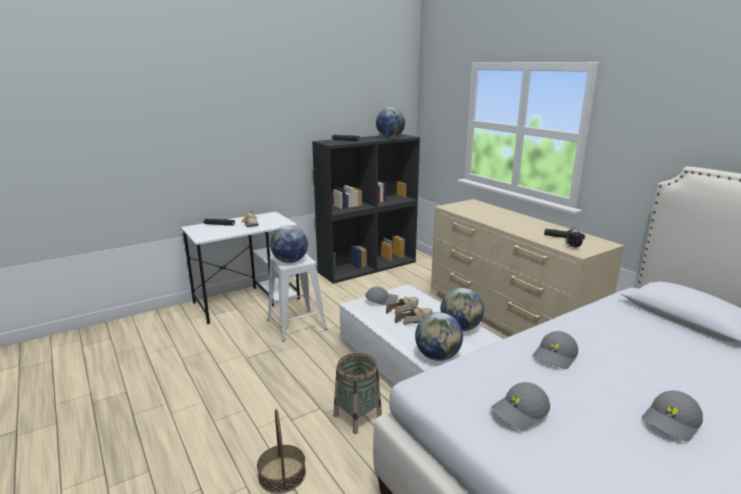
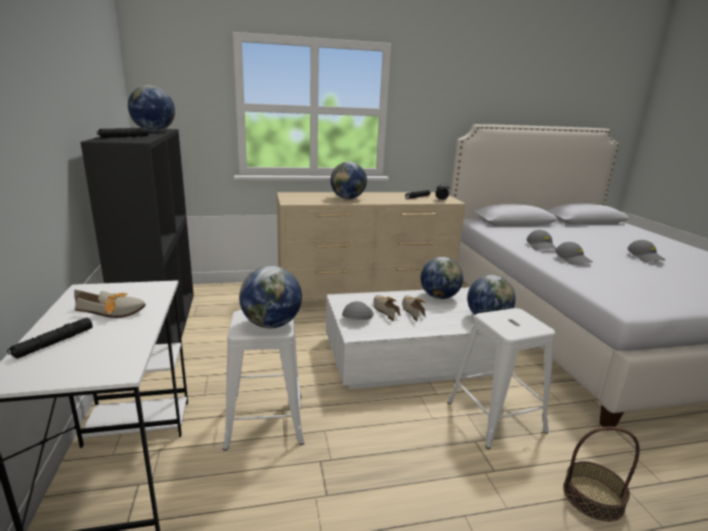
camera: 70 degrees left, 0 degrees up
basket [334,353,382,434] -> white stool [447,308,555,449]
grey cap [491,382,550,430] -> grey cap moved to [527,230,556,250]
none -> globe [331,162,367,199]

